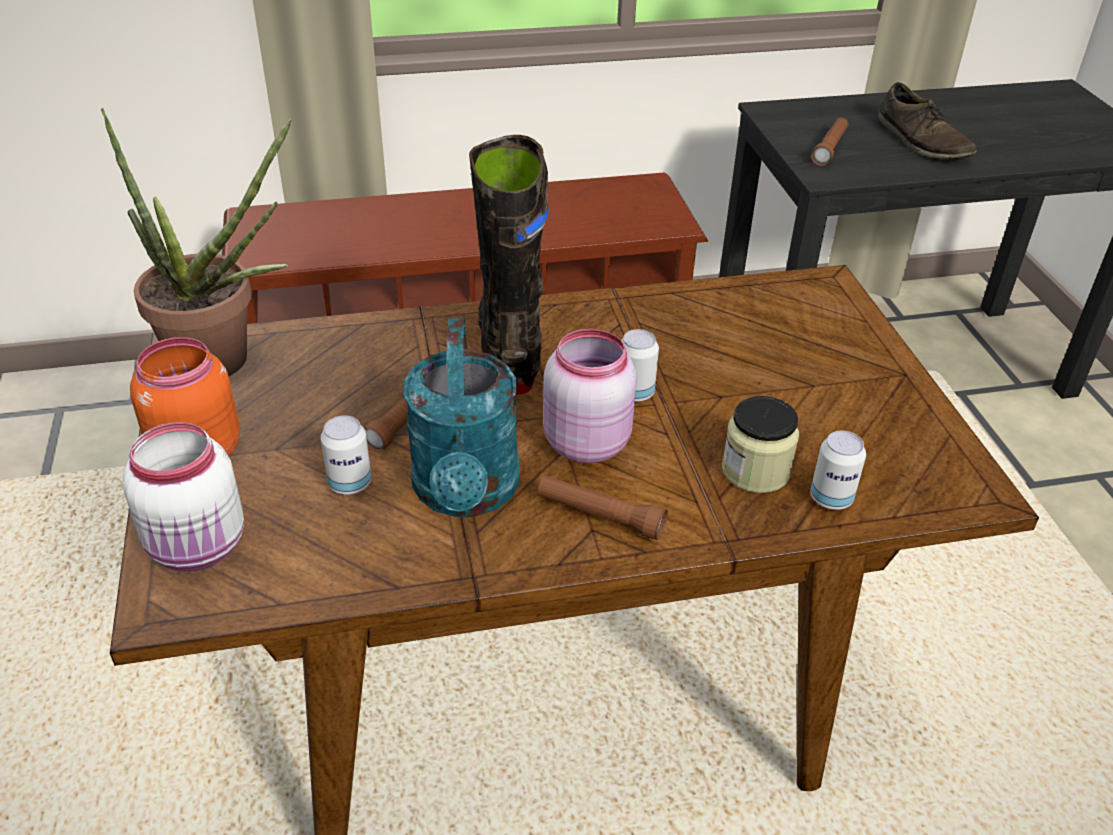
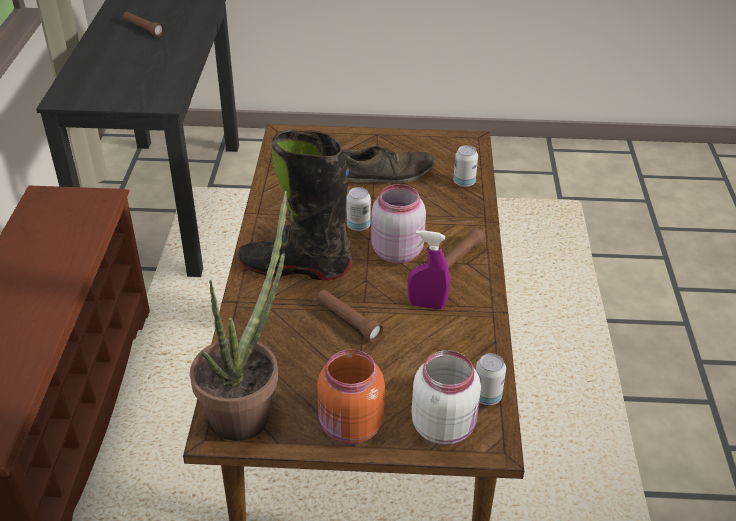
camera: 75 degrees left, 0 degrees up
can [321,416,371,495] -> can moved to [476,353,506,405]
turquoise watering can [403,318,520,517] -> purple spray bottle [408,230,450,310]
jar [722,396,799,493] -> none
brown flashlight [811,118,848,166] -> brown flashlight moved to [123,12,164,37]
brown shoe [878,82,977,159] -> brown shoe moved to [343,146,435,184]

